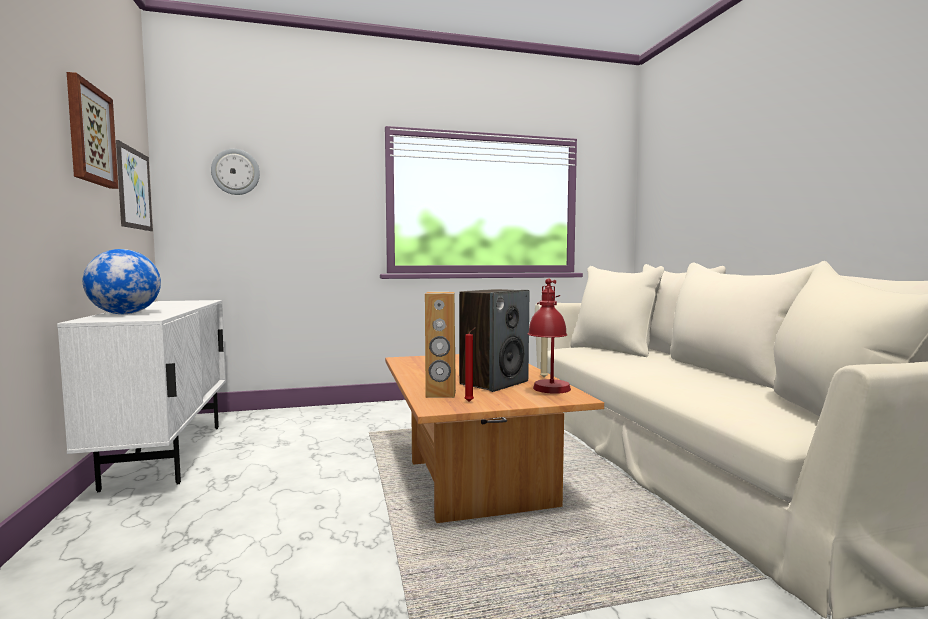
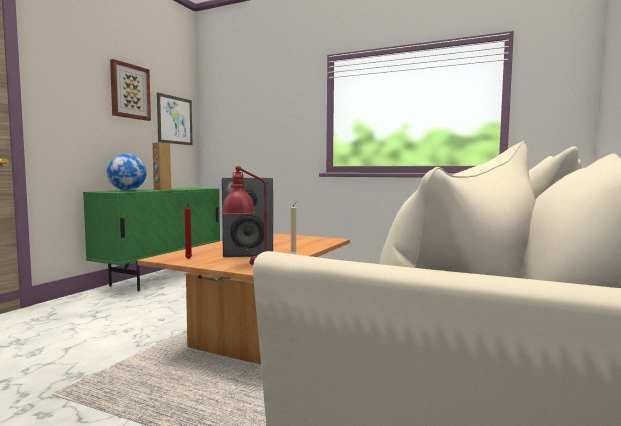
camera: 40 degrees right, 0 degrees up
white cabinet [57,300,226,492] -> green cabinet [83,188,220,292]
wall clock [211,149,260,195] -> none
brown speaker [425,292,456,398] -> brown speaker moved to [152,142,171,190]

